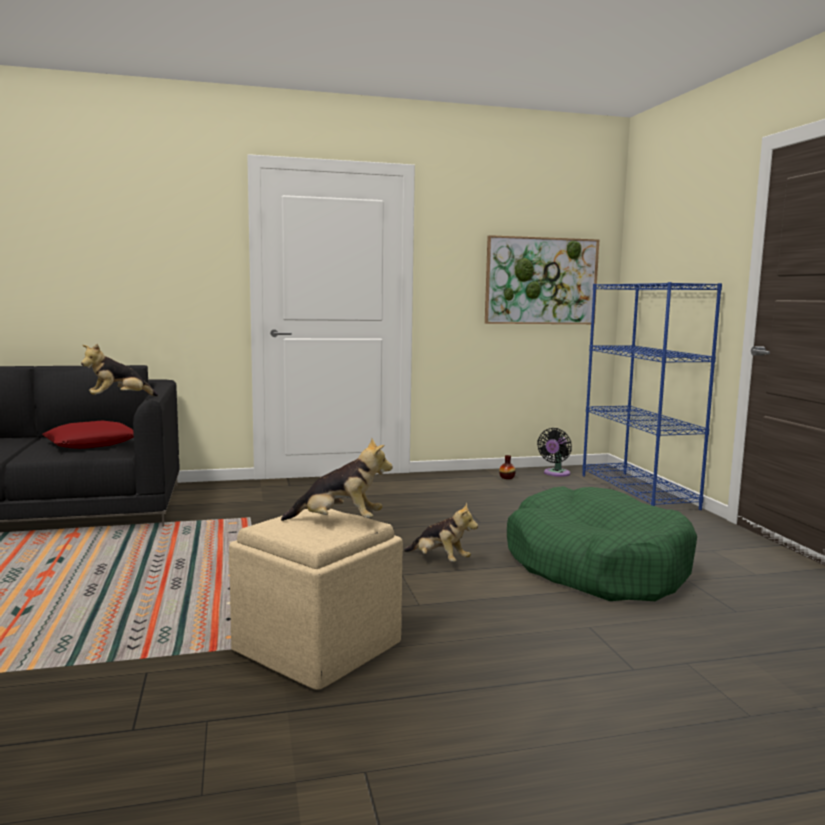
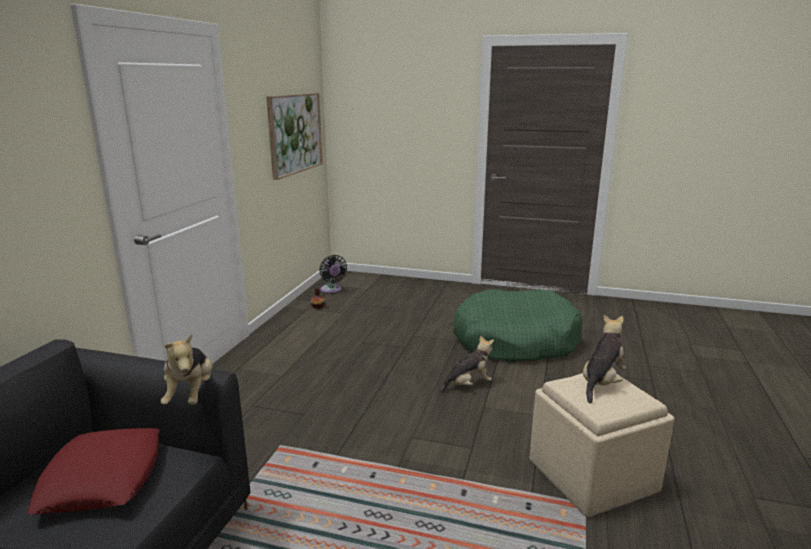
camera: 60 degrees left, 10 degrees up
blue bookcase [582,282,722,510] -> none

